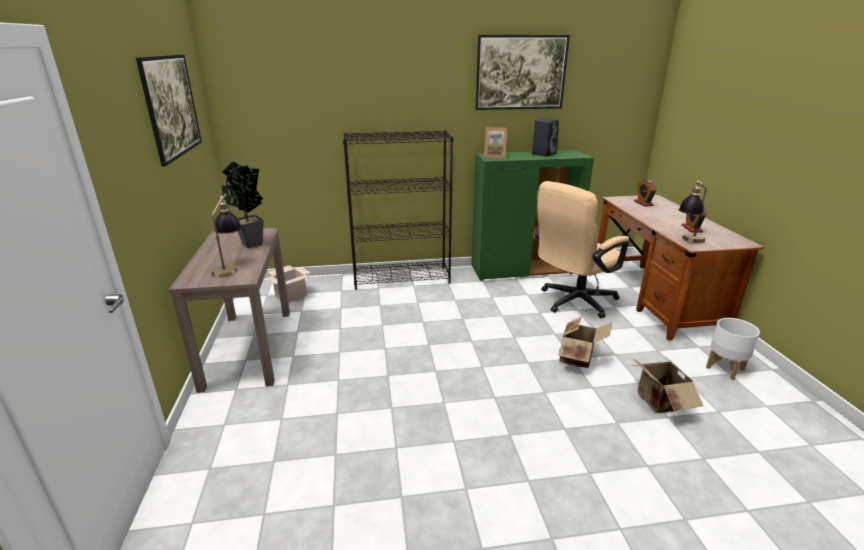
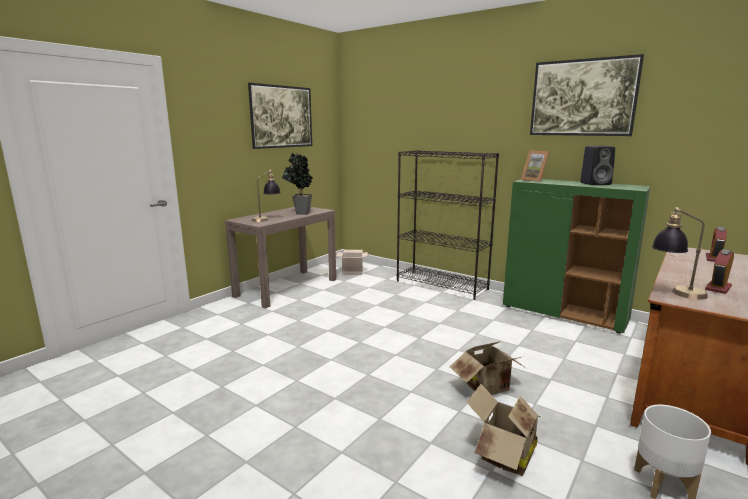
camera: 45 degrees right, 10 degrees down
beige office chair [535,181,629,318] -> none

